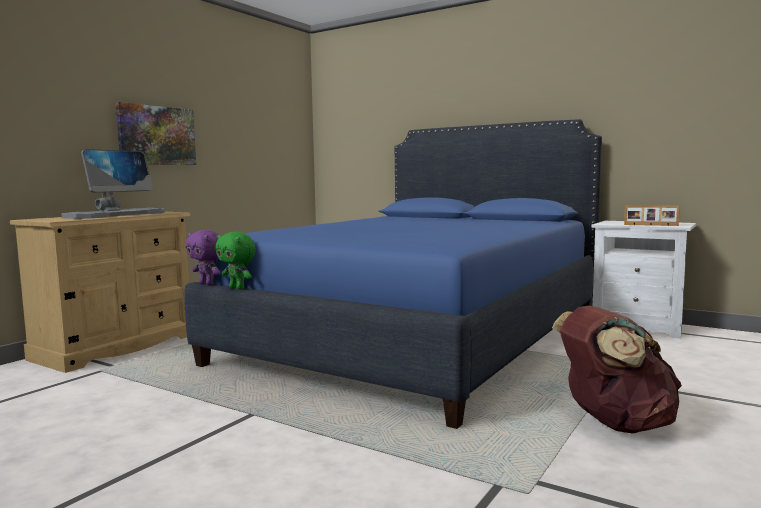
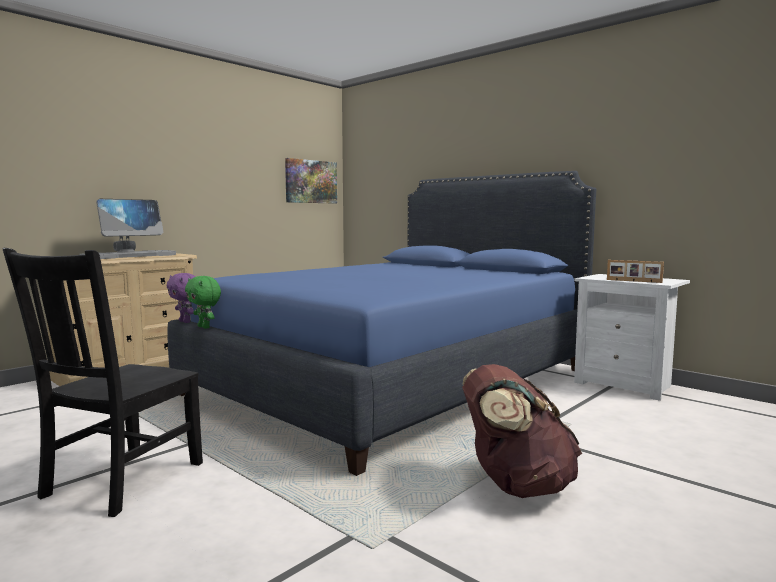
camera: 10 degrees right, 0 degrees up
picture [116,102,196,165] -> picture moved to [285,158,337,204]
none -> black chair [2,248,203,517]

